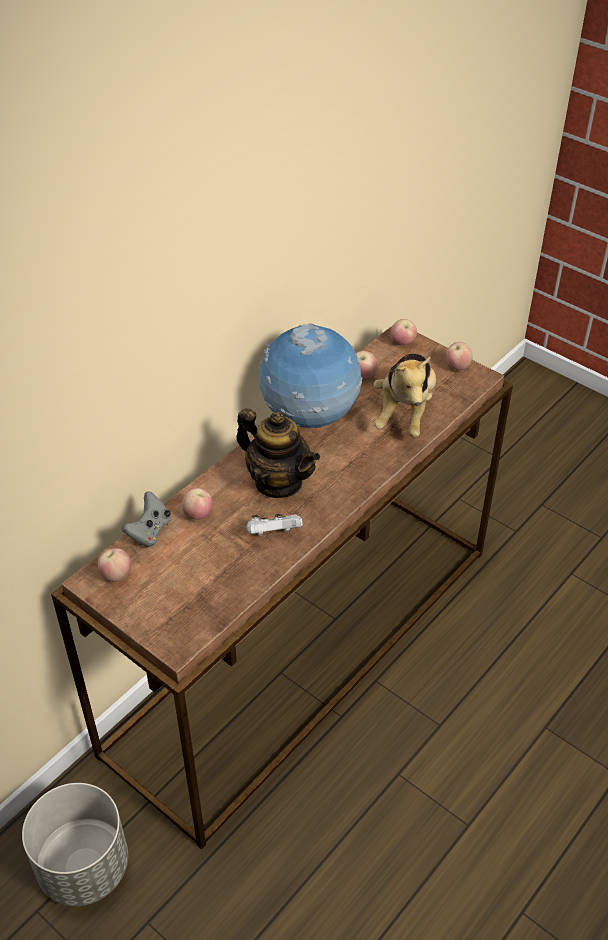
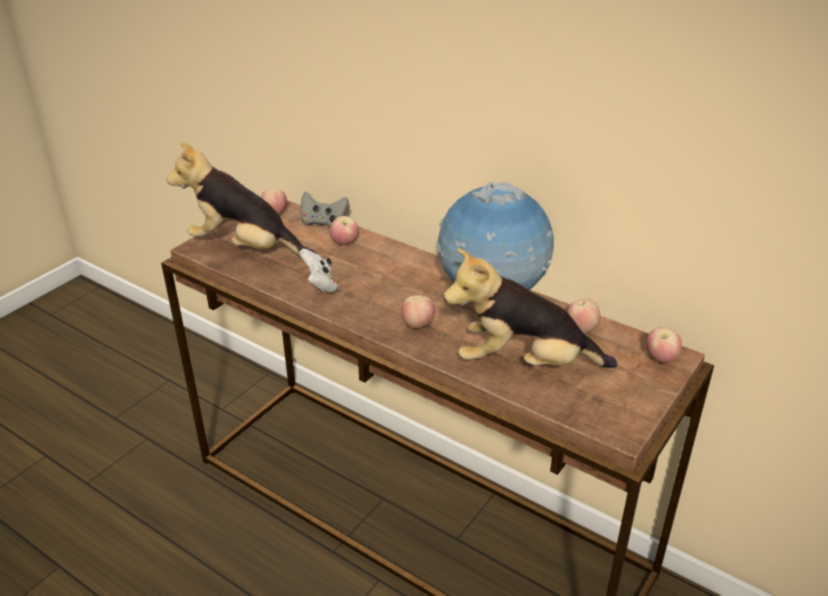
camera: 85 degrees right, 10 degrees down
grey planter [22,783,128,906] -> none
teapot [236,408,320,498] -> none
apple [446,342,472,370] -> apple moved to [402,295,435,328]
none -> plush toy [167,141,316,256]

